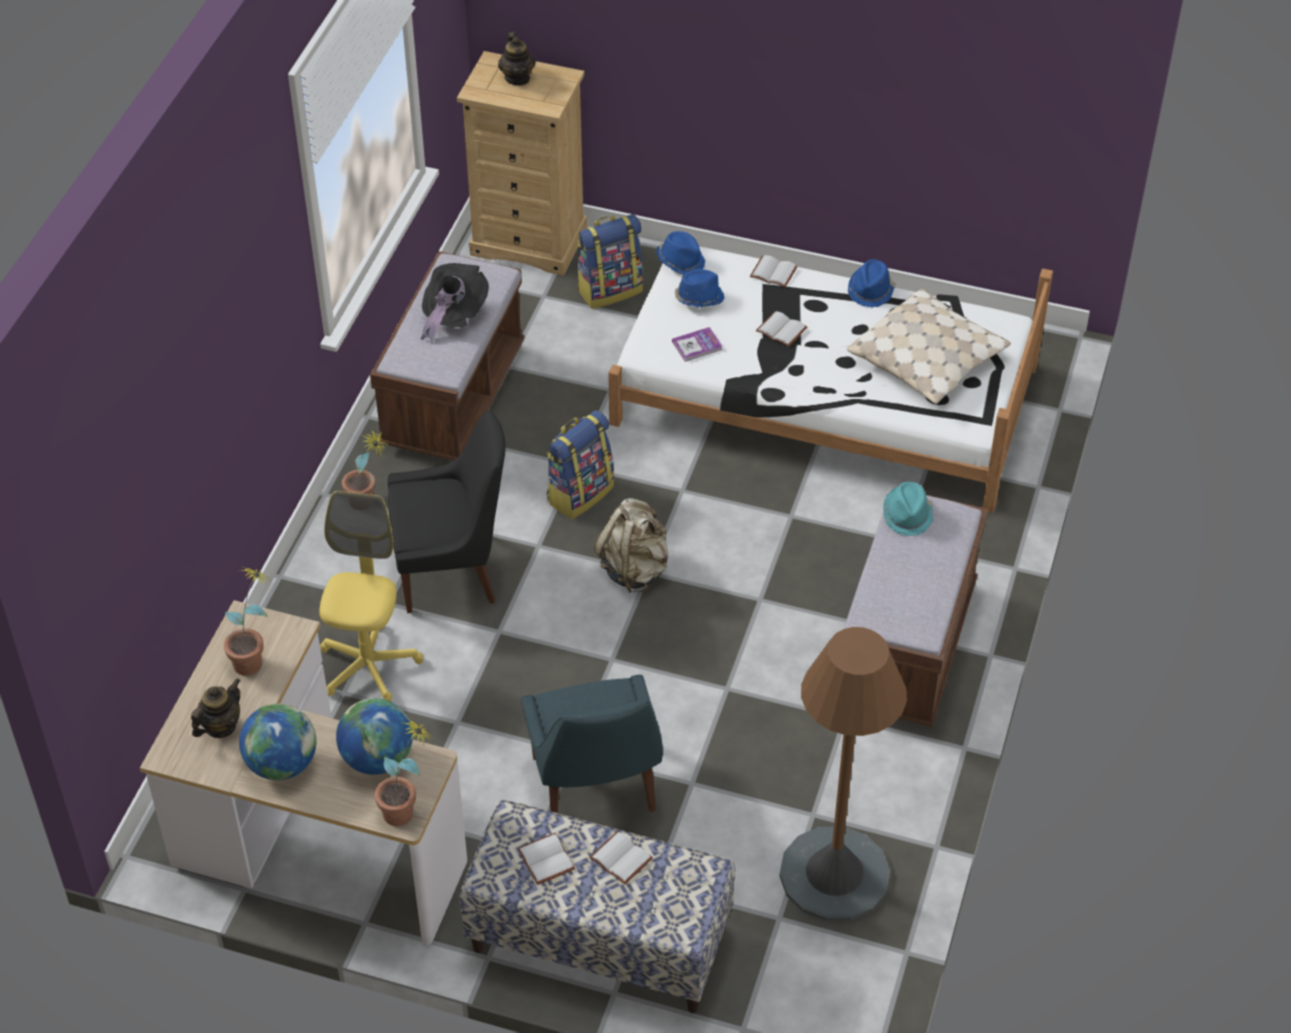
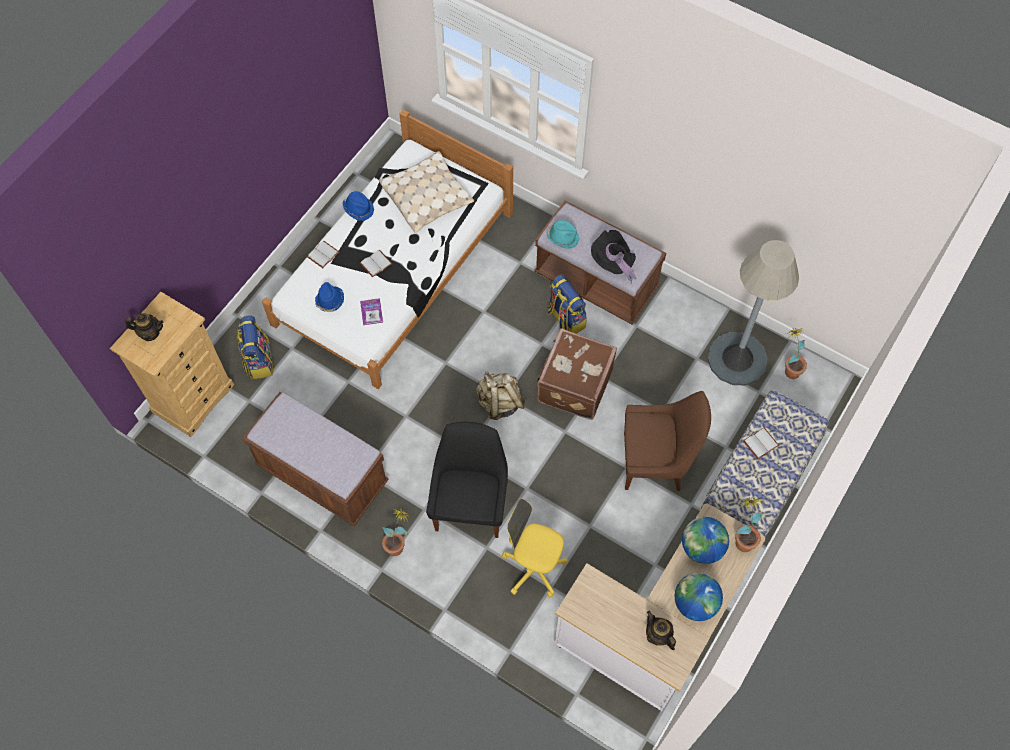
camera: 75 degrees left, 15 degrees up
potted plant [224,566,271,676] -> potted plant moved to [785,328,807,379]
black hat [420,263,489,344] -> black hat moved to [591,230,637,283]
white book [517,833,576,885] -> none
blue chair [521,675,663,813] -> brown chair [624,391,711,491]
backpack [546,410,614,519] -> backpack moved to [547,274,587,334]
blue hat [656,231,705,275] -> none
brown floor lamp [780,627,907,921] -> grey floor lamp [708,240,799,385]
none -> brown suitcase [537,328,617,420]

